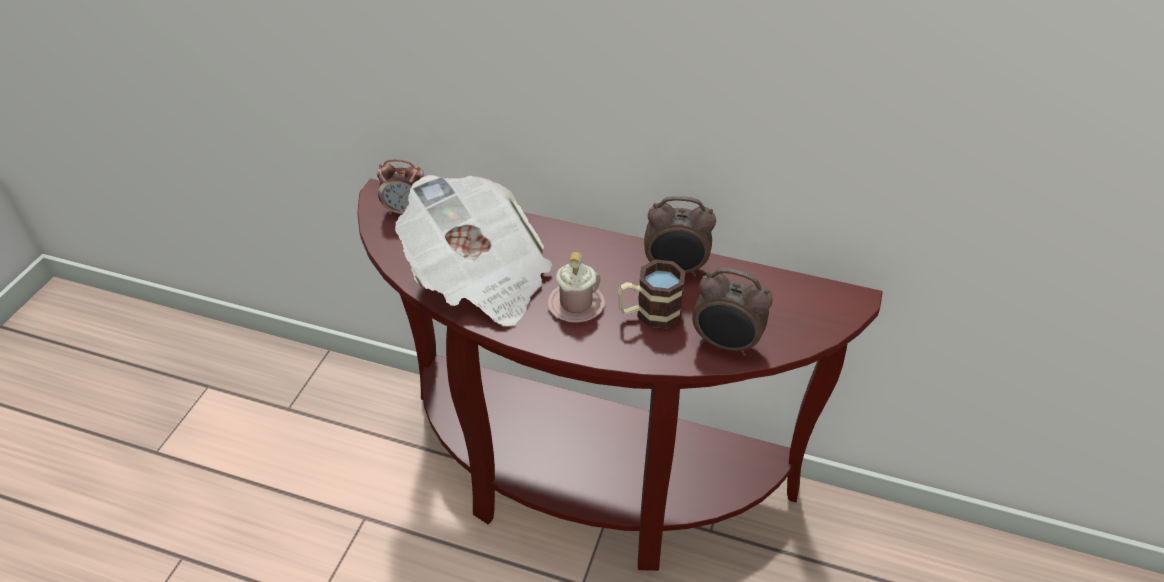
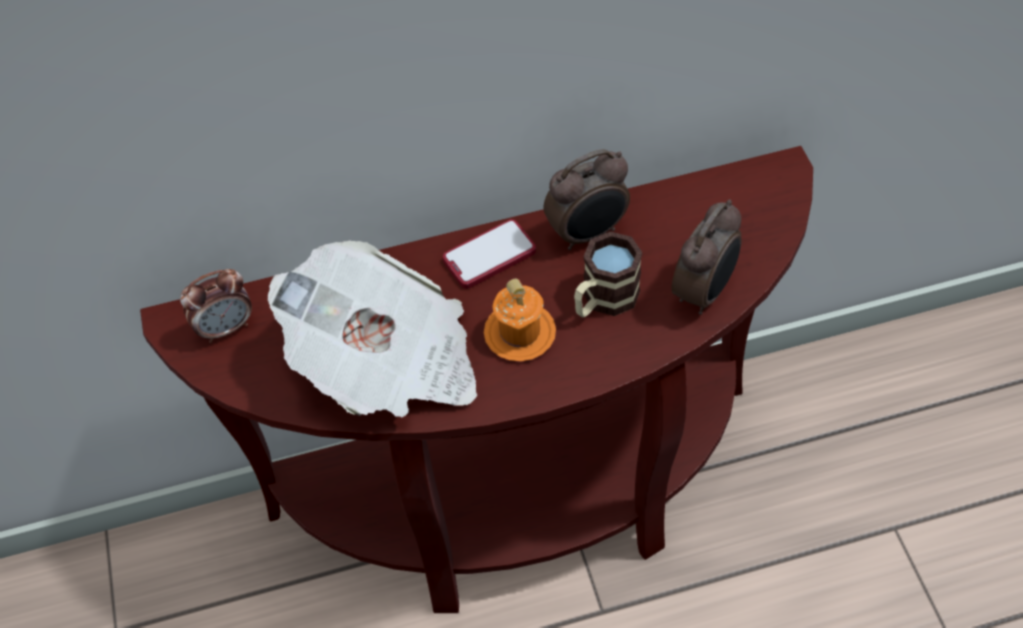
camera: 30 degrees left, 10 degrees up
pink mug [547,252,605,323] -> orange mug [484,279,556,361]
alarm clock [692,268,773,356] -> alarm clock turned 45 degrees counterclockwise [672,199,742,315]
none -> phone [443,219,536,289]

